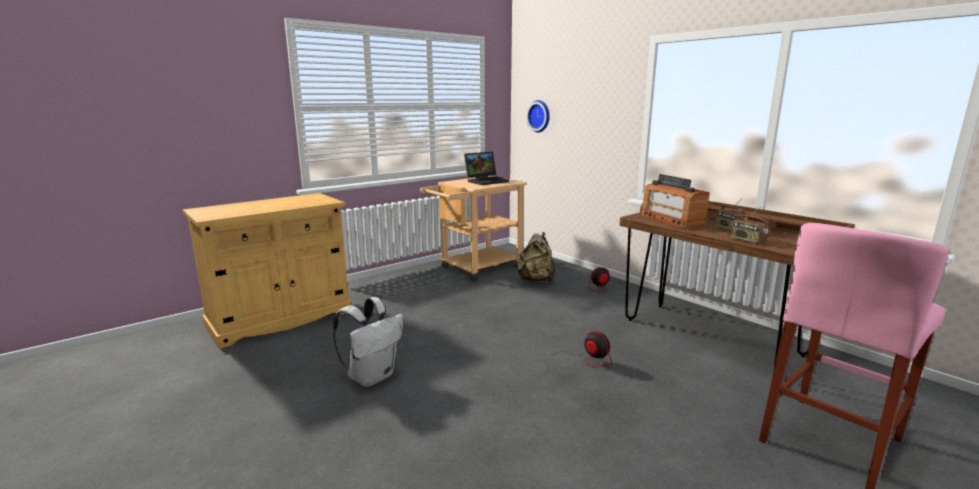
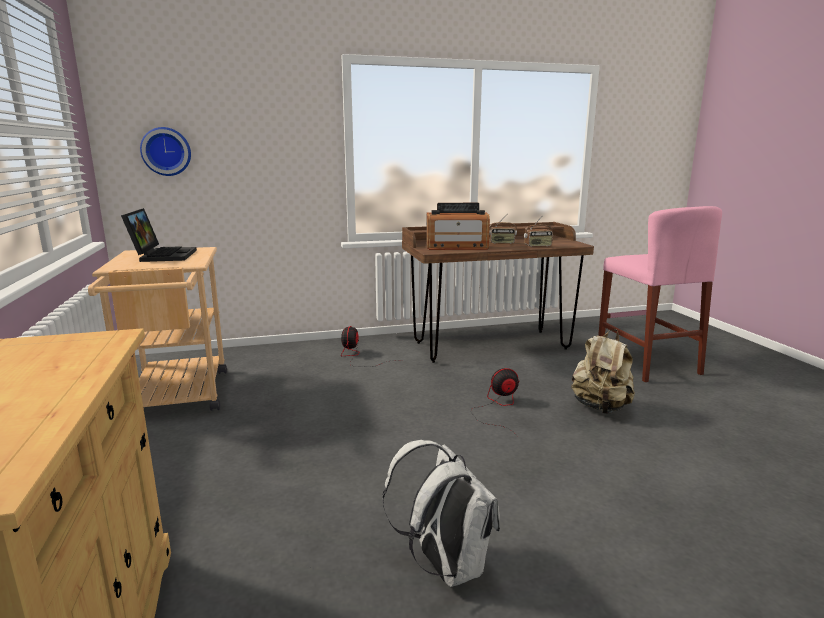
camera: 65 degrees left, 0 degrees up
beige backpack [517,232,555,283] -> beige backpack moved to [571,329,635,414]

